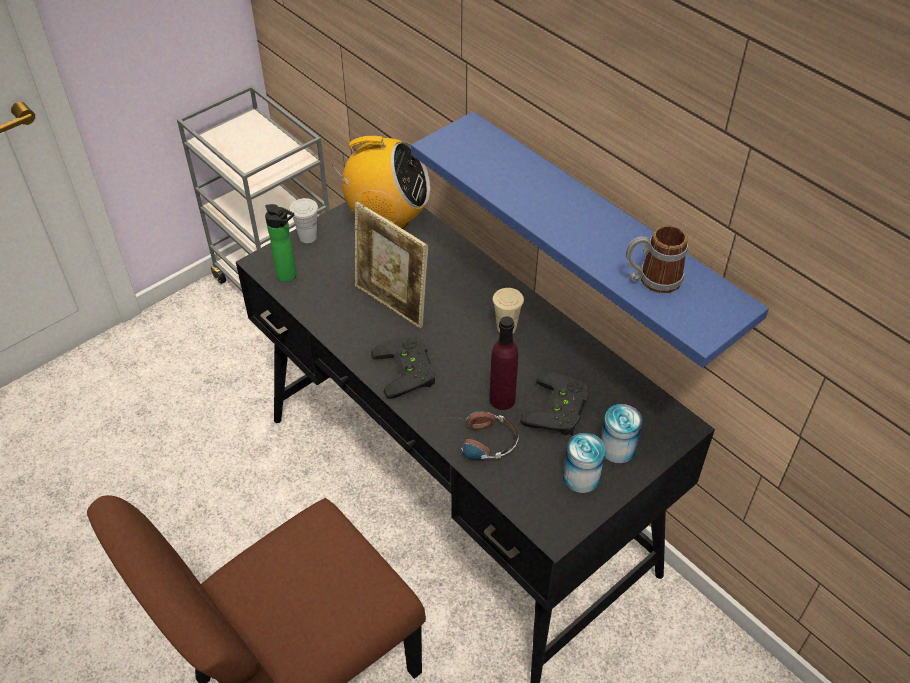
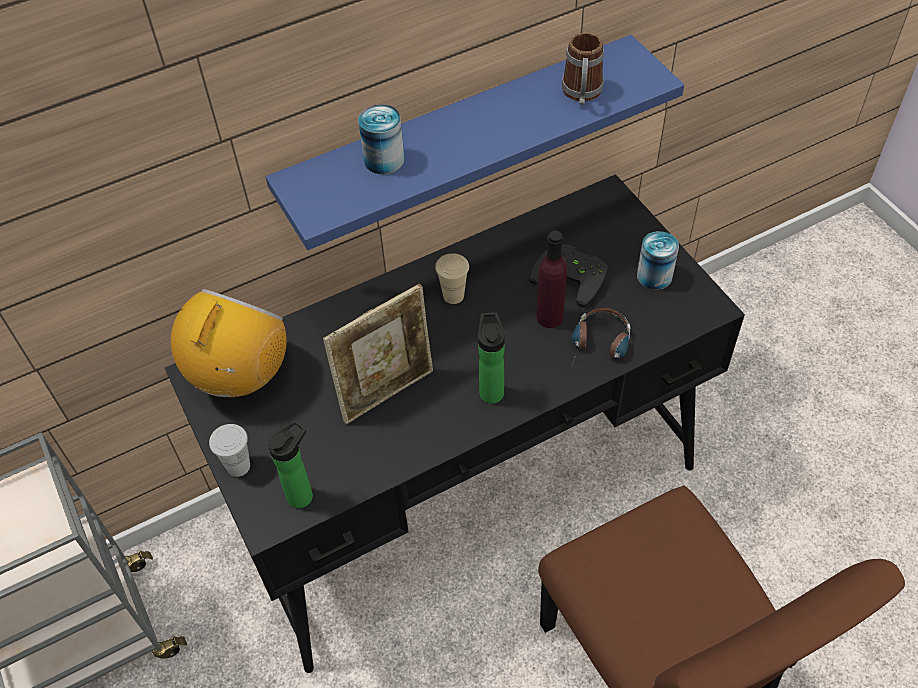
camera: 75 degrees left, 5 degrees up
black game controller [371,338,435,399] -> bottle [478,312,505,404]
can [601,404,642,463] -> can moved to [358,104,404,174]

